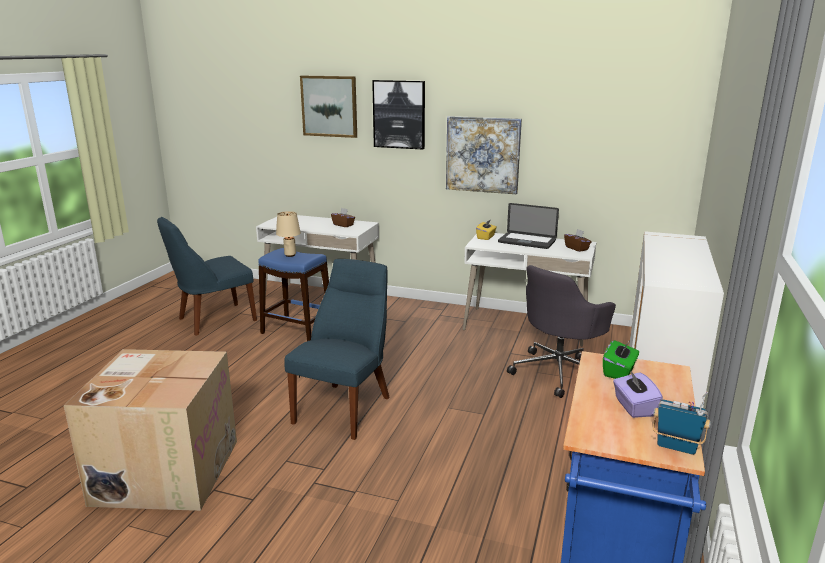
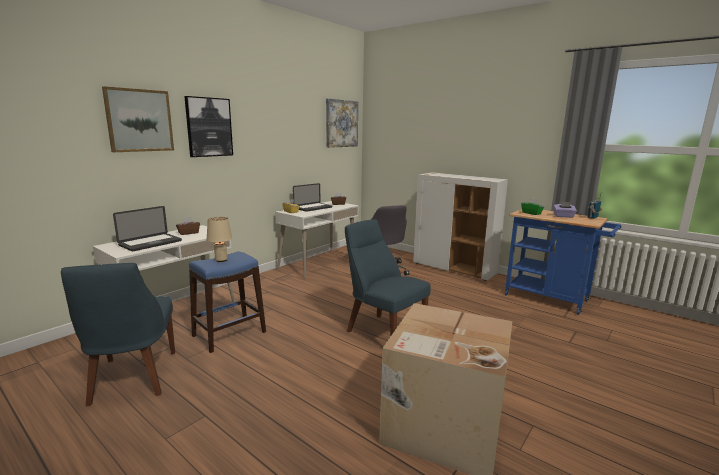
camera: 70 degrees left, 5 degrees down
picture [446,116,522,194] -> picture moved to [326,99,358,148]
none -> laptop [113,206,182,251]

